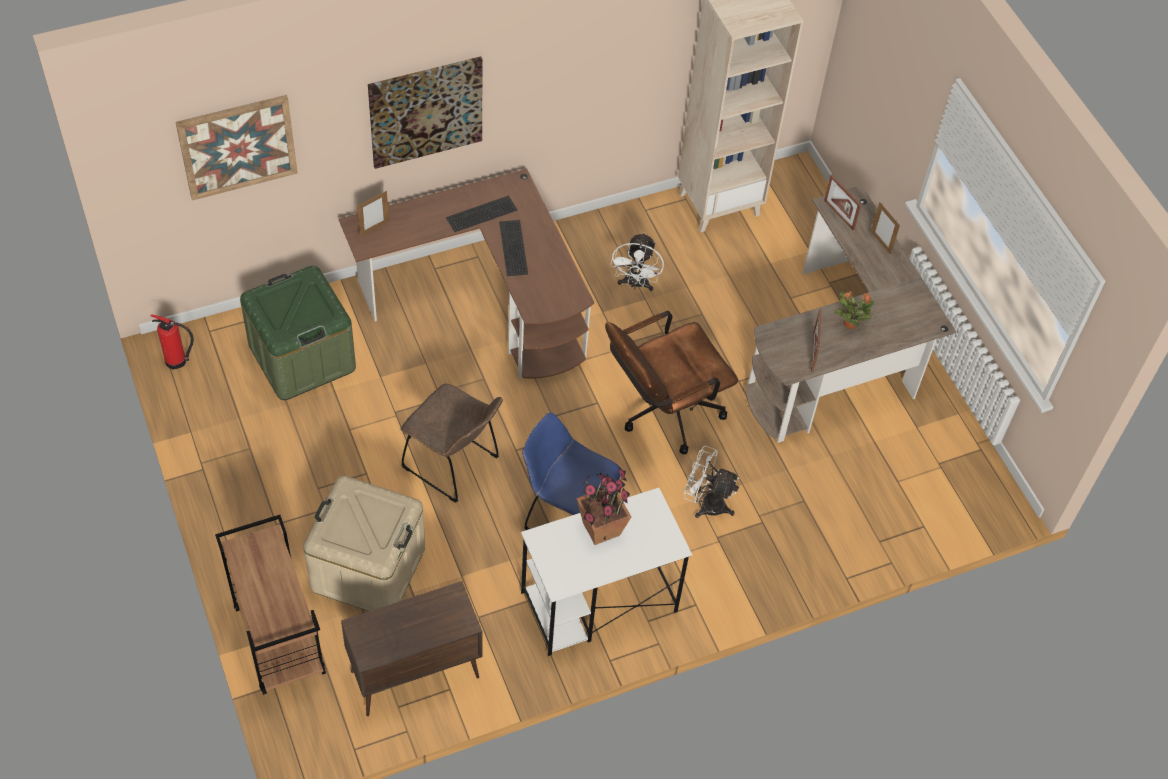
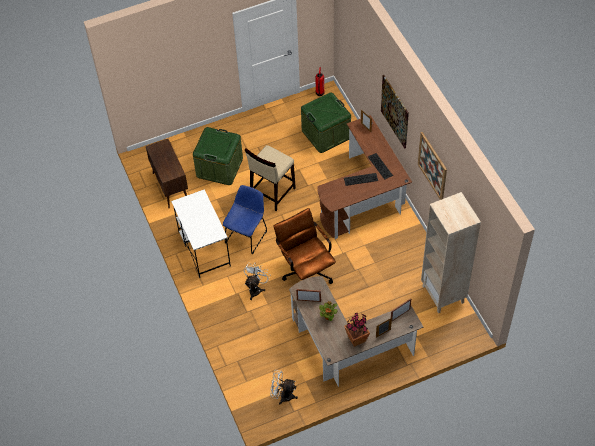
camera: 95 degrees right, 0 degrees up
picture [176,95,298,200] -> picture moved to [418,132,447,200]
brown cart [215,515,326,695] -> none
beige storage box [303,476,425,611] -> green storage box [193,127,243,185]
brown chair [401,384,503,503] -> beige stool [245,145,296,211]
potted plant [576,468,631,545] -> potted plant moved to [344,313,370,347]
white fan [610,232,664,291] -> white fan moved to [270,370,298,405]

